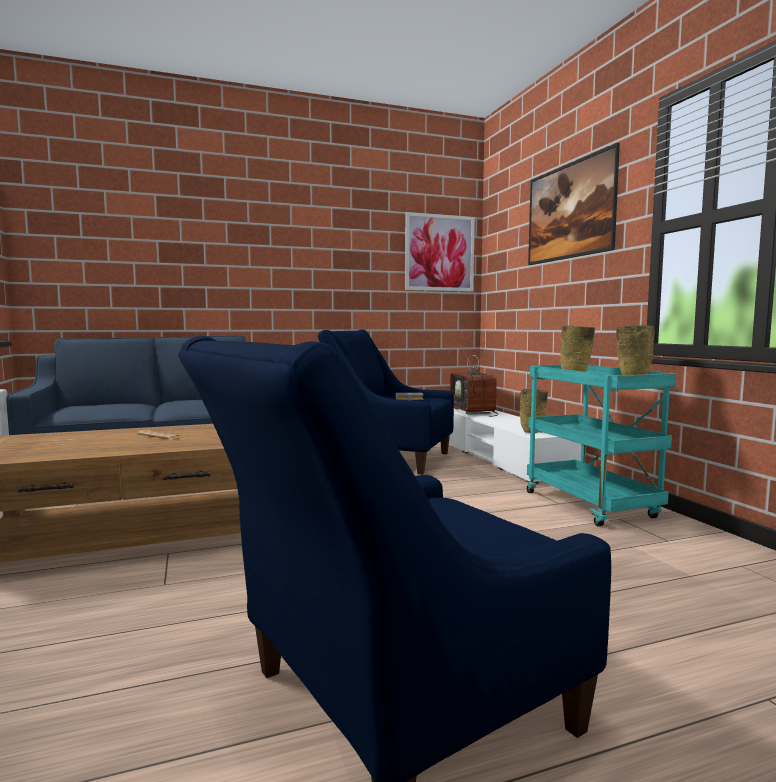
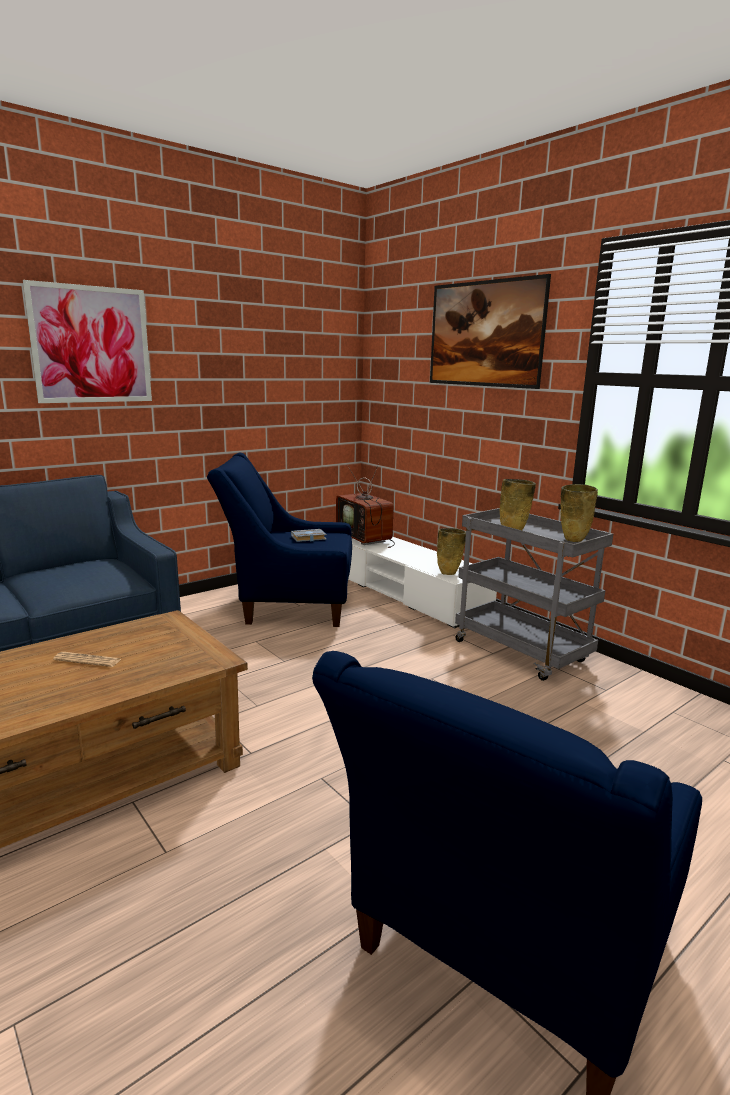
camera: 20 degrees left, 10 degrees up
picture [405,212,475,291] -> picture moved to [23,280,152,403]
turquoise cart [527,365,676,527] -> grey cart [455,508,613,681]

